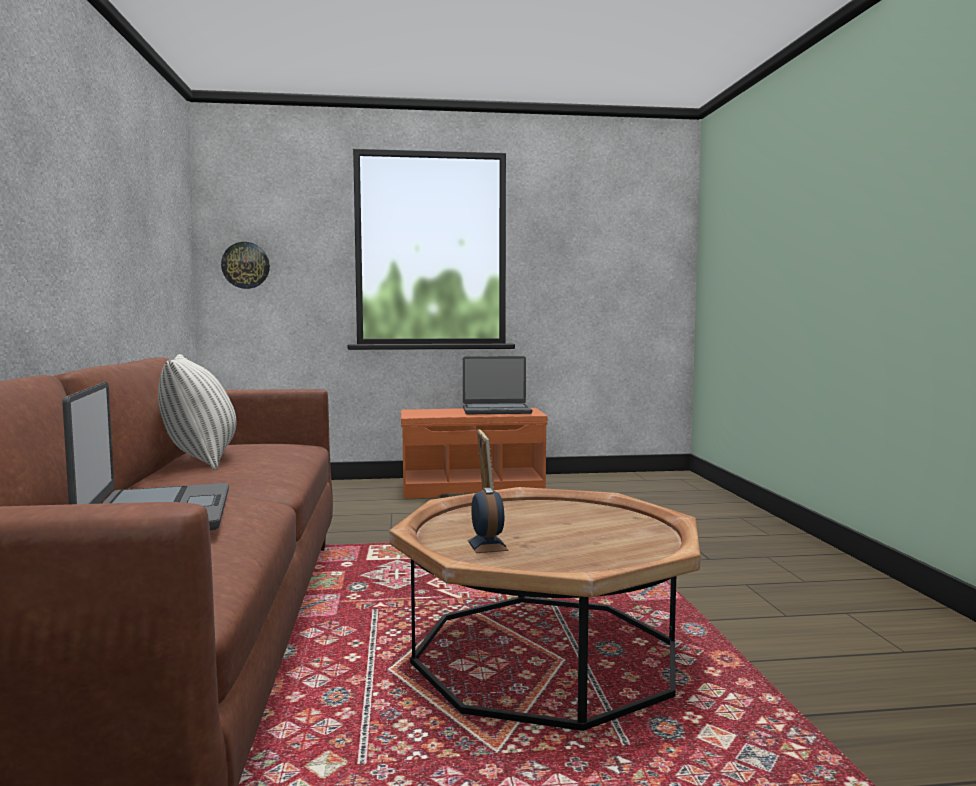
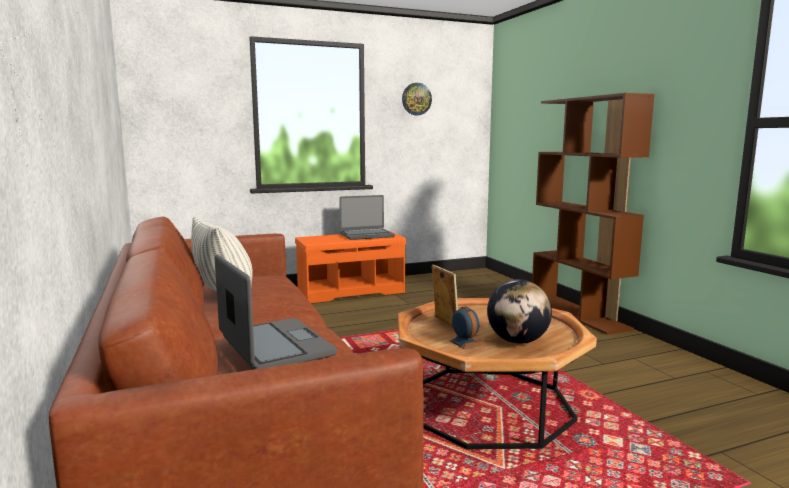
camera: 15 degrees left, 5 degrees up
wall clock [221,242,270,289] -> wall clock moved to [402,83,432,115]
none -> globe [487,279,552,344]
none -> brown bookcase [532,93,655,335]

